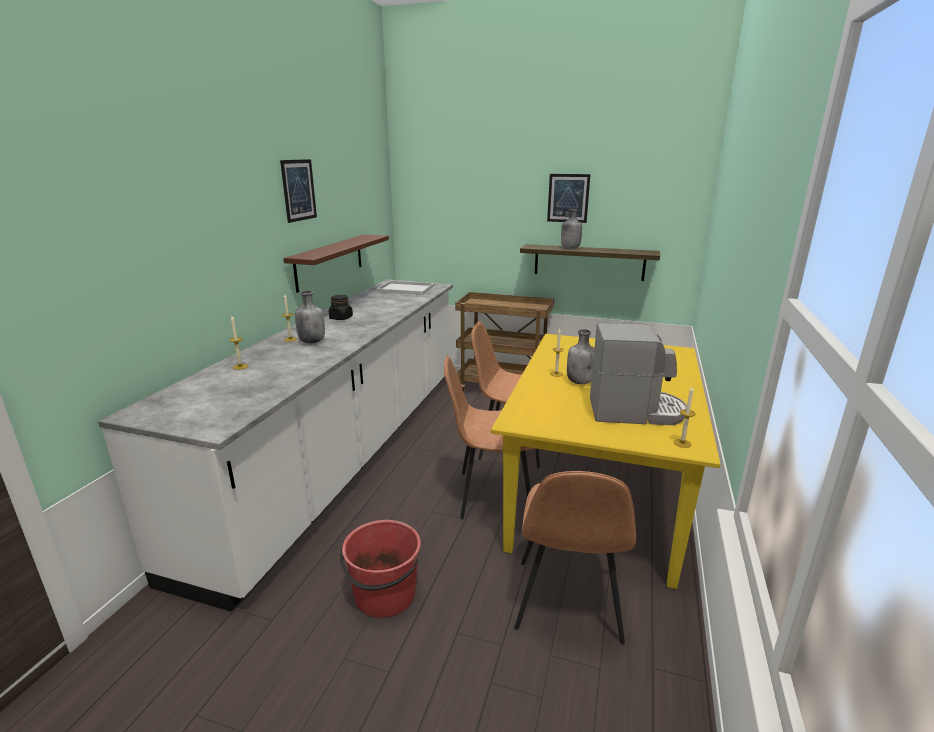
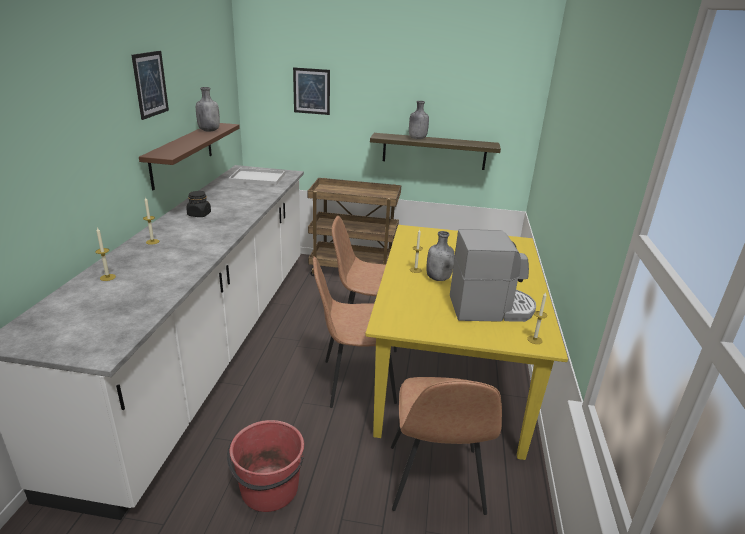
camera: 10 degrees left, 5 degrees up
grey bottle [295,291,325,344] -> grey bottle moved to [196,87,220,131]
picture [547,174,591,223] -> picture moved to [293,67,330,115]

